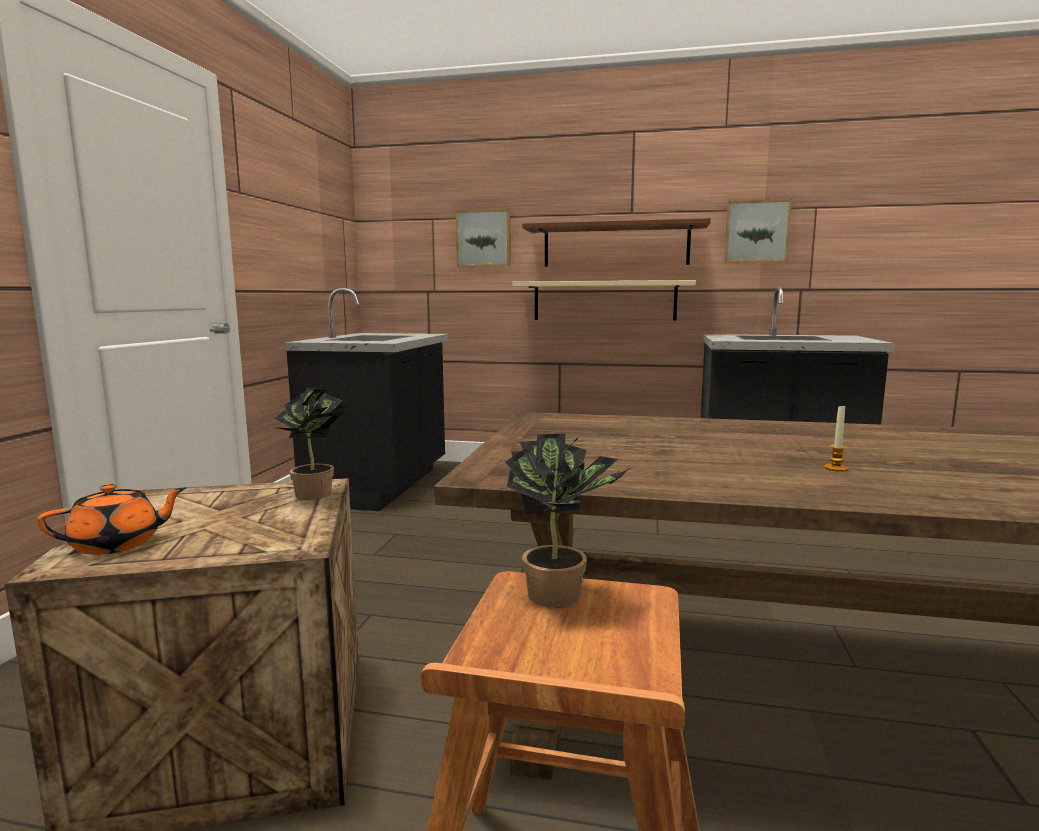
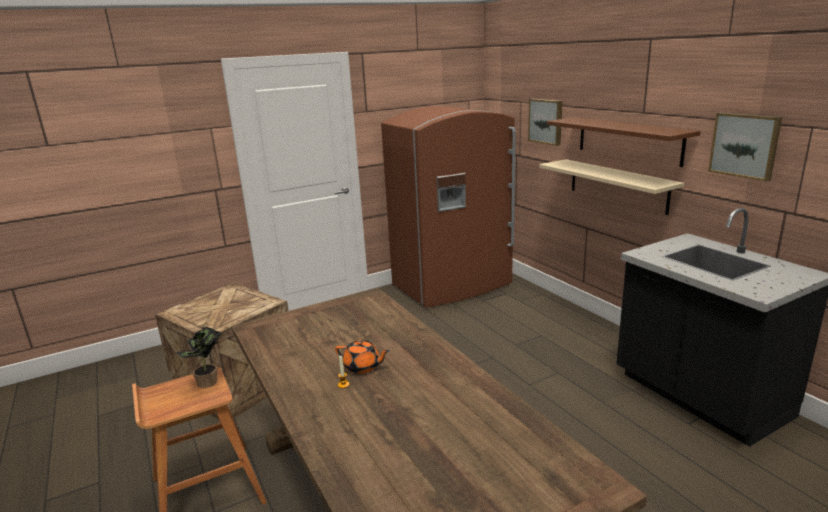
camera: 50 degrees right, 10 degrees up
orange teapot [37,484,187,555] -> orange teapot moved to [335,340,390,374]
potted plant [274,388,351,500] -> none
black counter [285,288,449,511] -> brown fridge [381,106,516,308]

